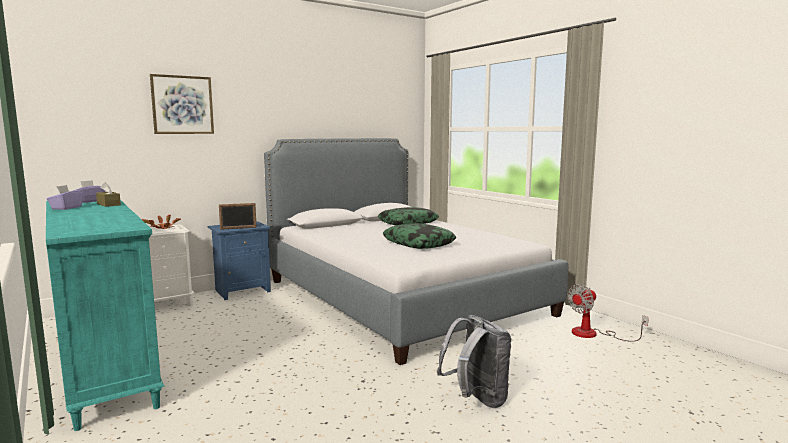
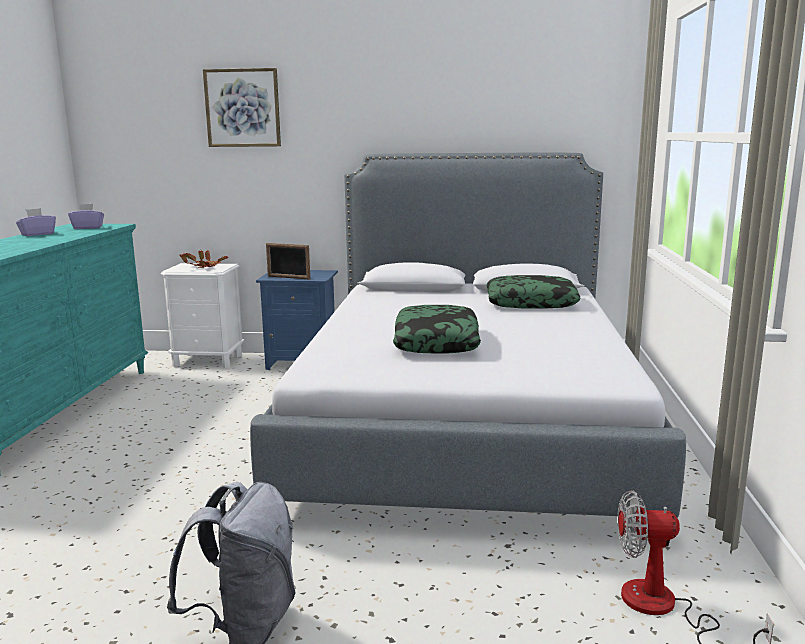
camera: 40 degrees right, 5 degrees up
brown tissue box [96,182,121,207] -> none

